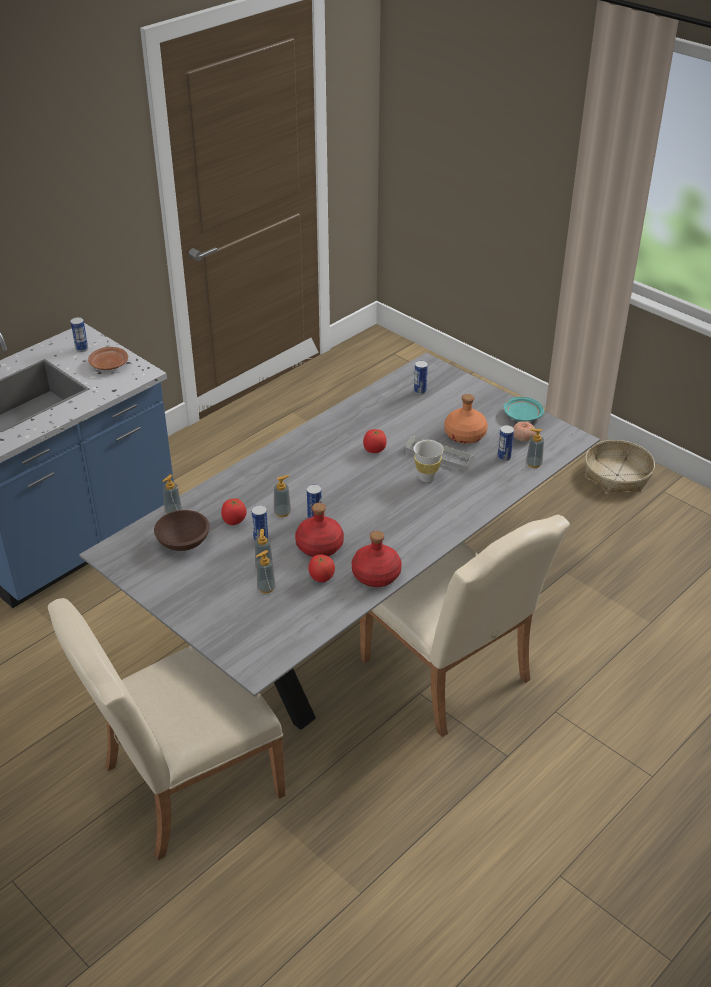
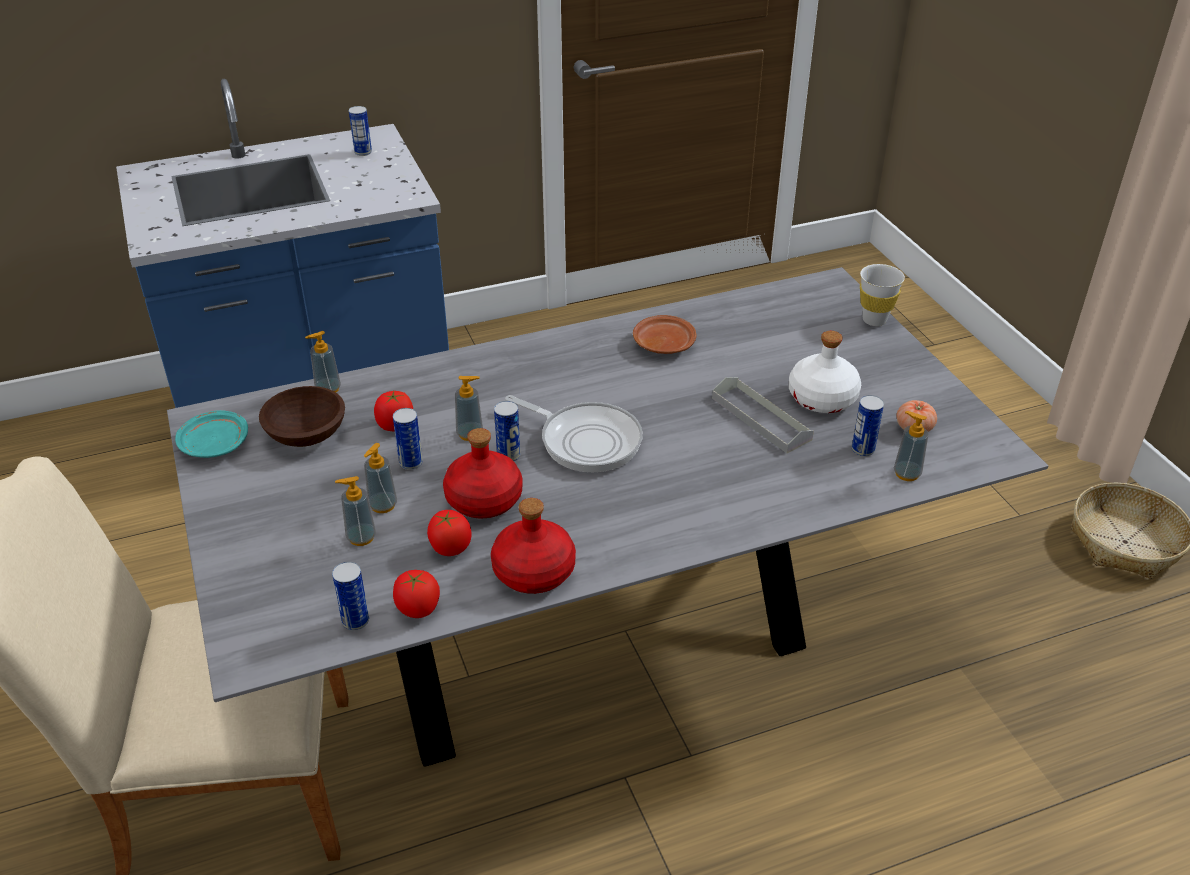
camera: 25 degrees right, 0 degrees up
brown plate [88,347,128,370] -> brown plate moved to [633,315,696,354]
beige chair [360,515,570,737] -> none
tomato [363,429,387,453] -> tomato moved to [393,570,440,618]
can [414,360,428,395] -> can moved to [332,562,369,631]
white cup [414,440,444,482] -> white cup moved to [860,264,905,326]
orange bottle [444,394,488,444] -> white bottle [789,331,861,413]
turquoise plate [504,397,544,421] -> turquoise plate moved to [175,410,248,458]
none -> frying pan [505,395,643,472]

